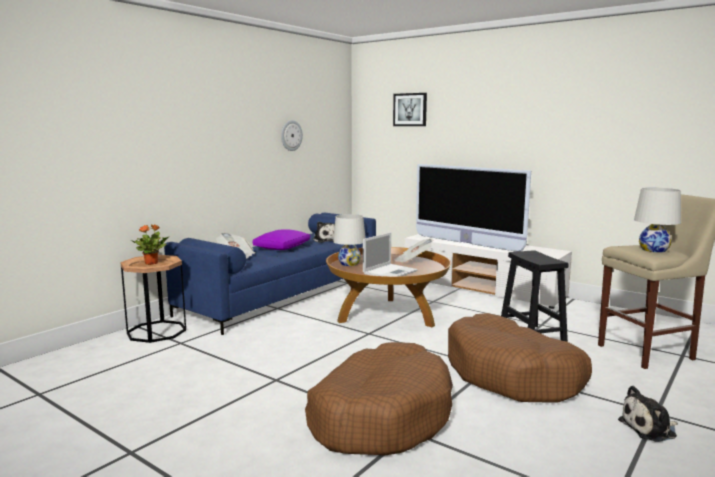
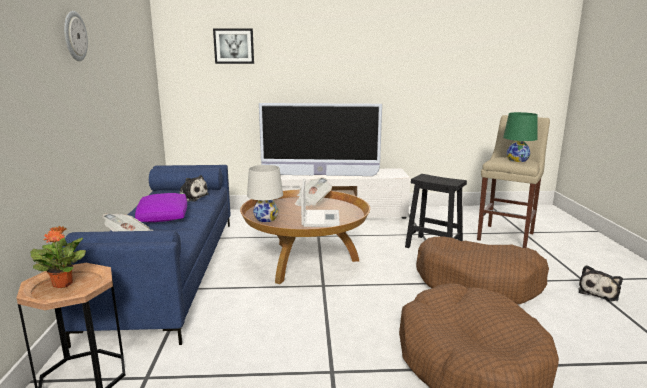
camera: 40 degrees left, 5 degrees up
wall clock [281,120,303,151] -> wall clock moved to [64,11,88,61]
white table lamp [634,187,681,252] -> green table lamp [503,112,538,162]

